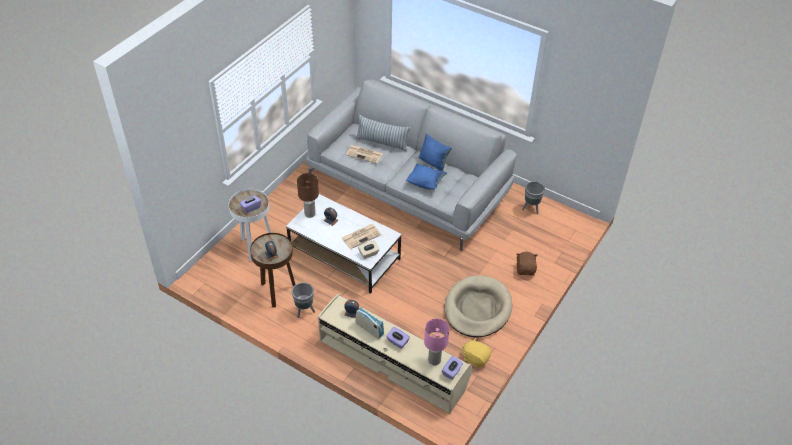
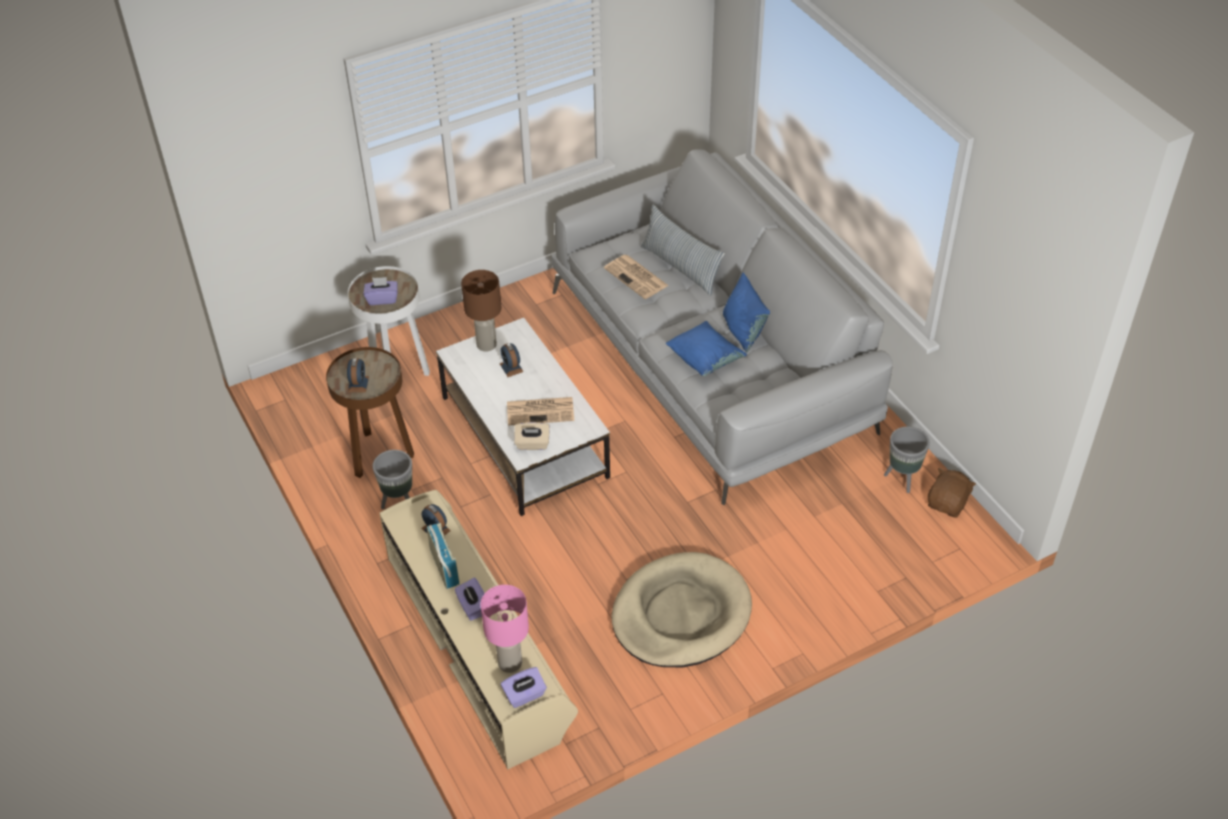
camera: 30 degrees right, 0 degrees up
yellow plush toy [462,337,491,368] -> none
brown plush toy [516,252,538,275] -> brown plush toy moved to [928,468,976,518]

